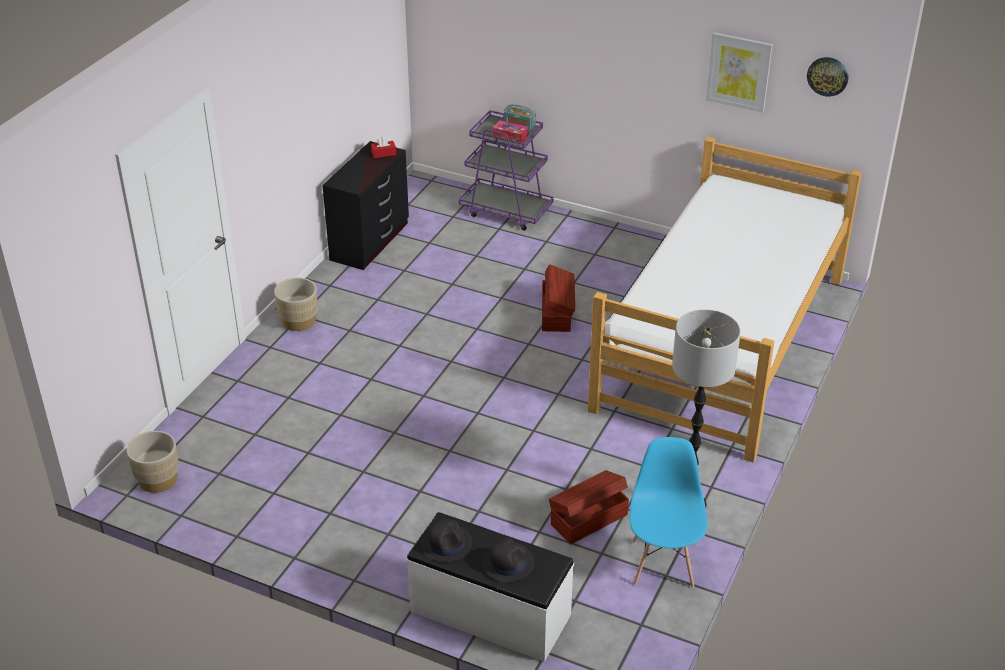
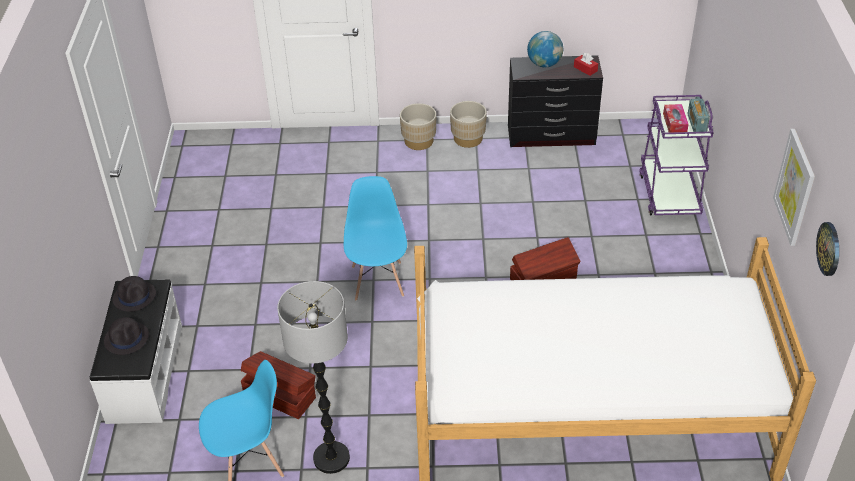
camera: 65 degrees right, 5 degrees up
beige planter [127,431,179,493] -> beige planter moved to [450,101,487,148]
none -> blue chair [344,176,407,301]
none -> globe [527,31,563,67]

